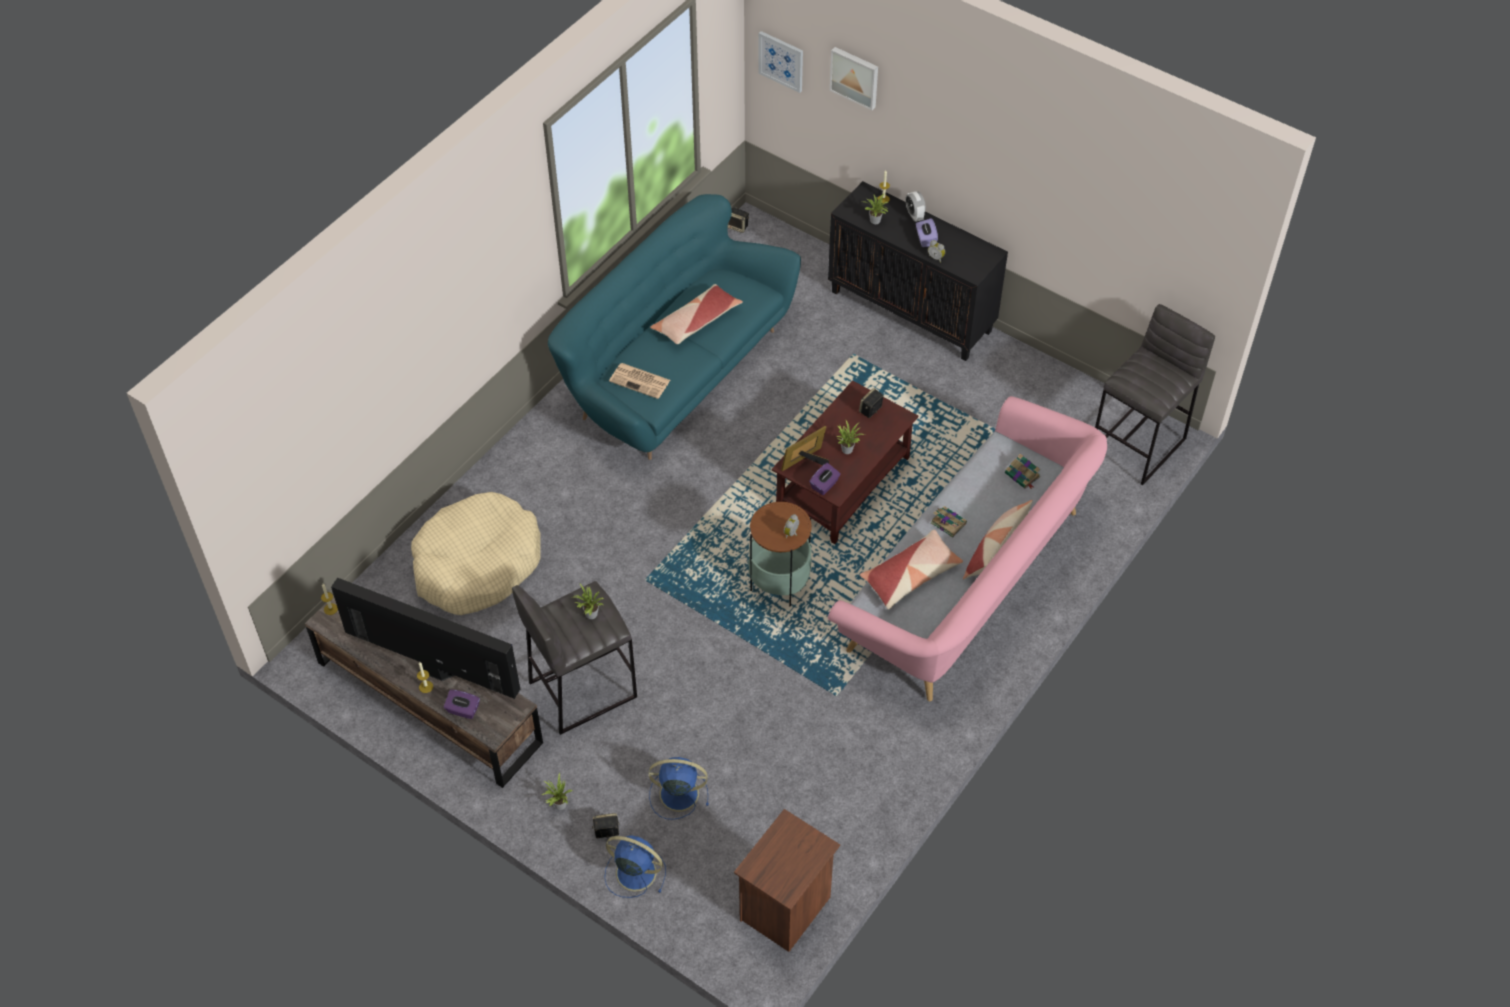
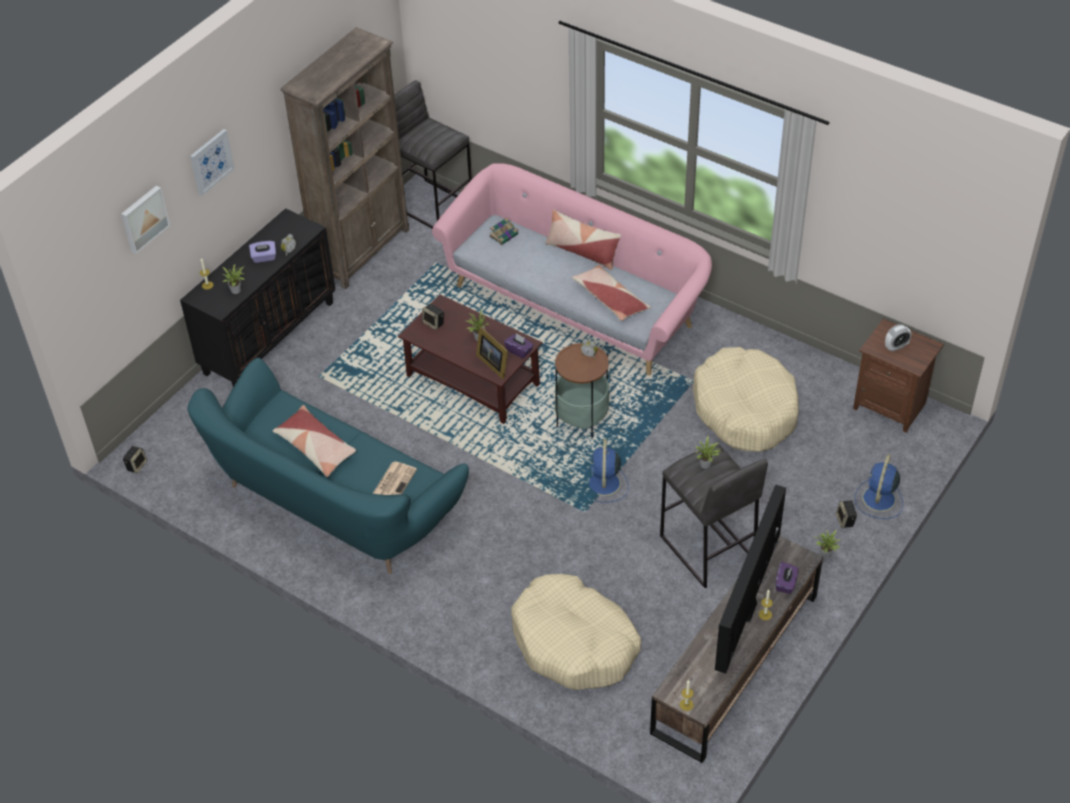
camera: 90 degrees left, 5 degrees down
blue fan [648,757,709,820] -> blue fan moved to [584,439,629,503]
picture [759,31,803,93] -> picture moved to [190,129,234,196]
alarm clock [905,191,926,222] -> alarm clock moved to [885,324,911,352]
book [931,506,967,538] -> none
none -> brown bookcase [280,27,409,290]
none -> beige dog bed [693,347,799,452]

